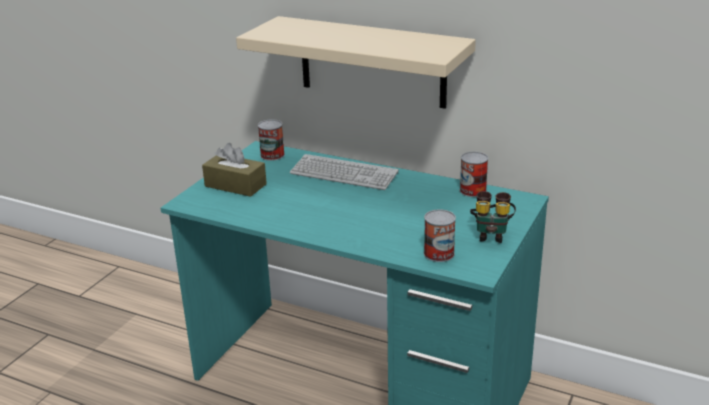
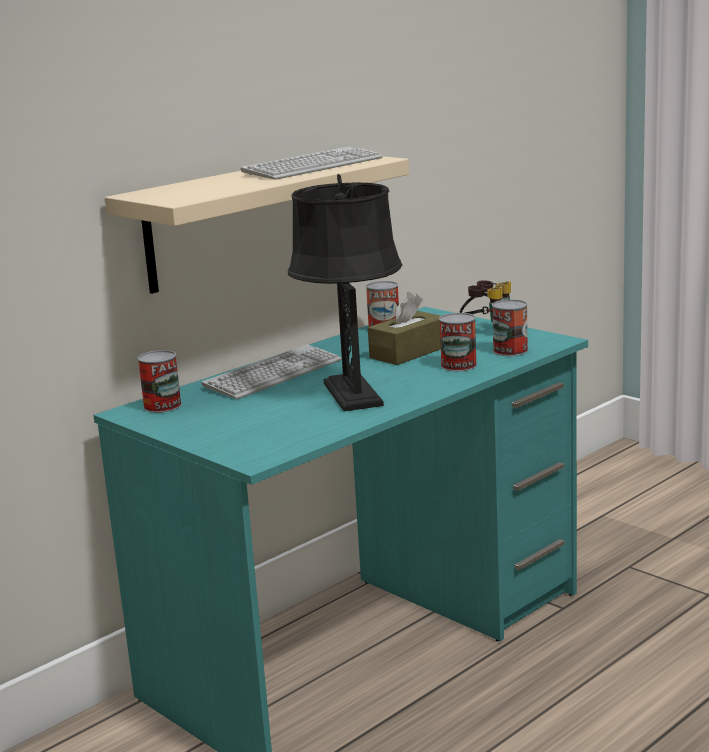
camera: 70 degrees left, 10 degrees down
brown tissue box [202,143,267,197] -> brown tissue box moved to [368,292,441,365]
none -> keyboard [240,147,383,180]
none -> black table lamp [288,174,402,411]
none -> can [439,313,477,371]

